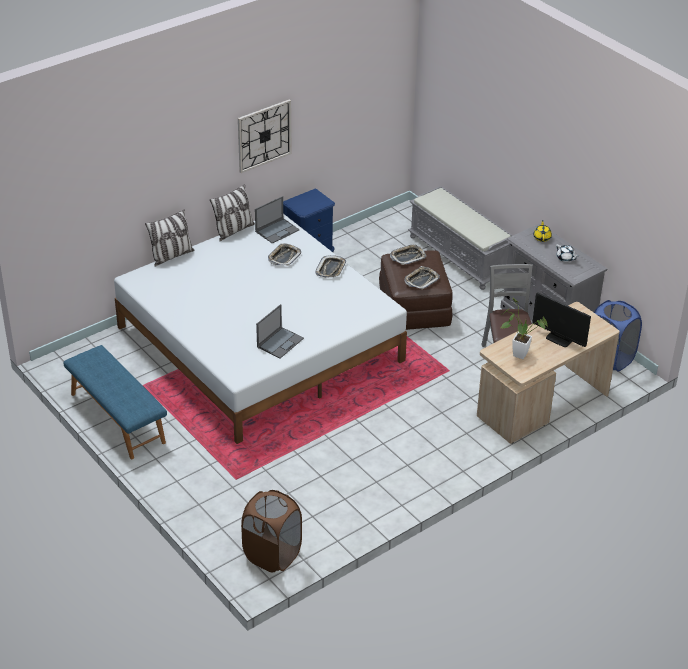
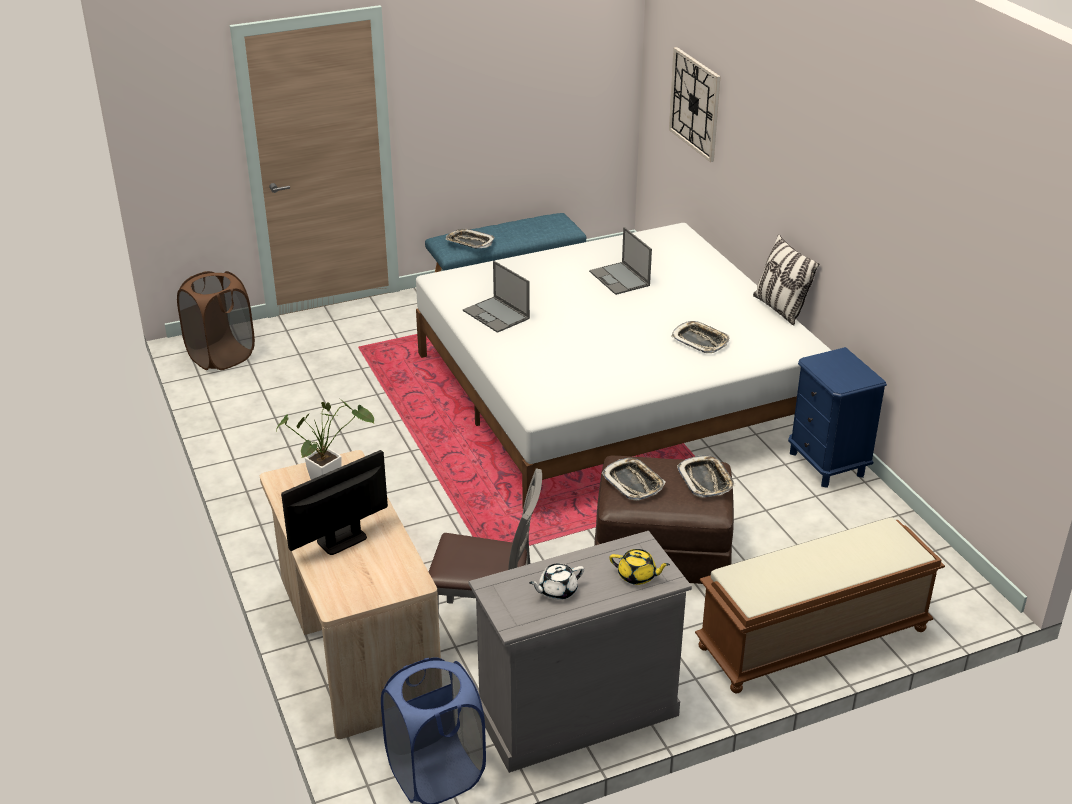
camera: 105 degrees right, 5 degrees down
pillow [145,210,194,267] -> none
wall clock [238,99,292,173] -> wall clock moved to [669,47,721,162]
laptop [255,196,300,243] -> laptop moved to [589,227,652,295]
tray [315,255,346,278] -> tray moved to [446,229,495,248]
grey bench [408,186,513,290] -> brown bench [695,517,945,693]

